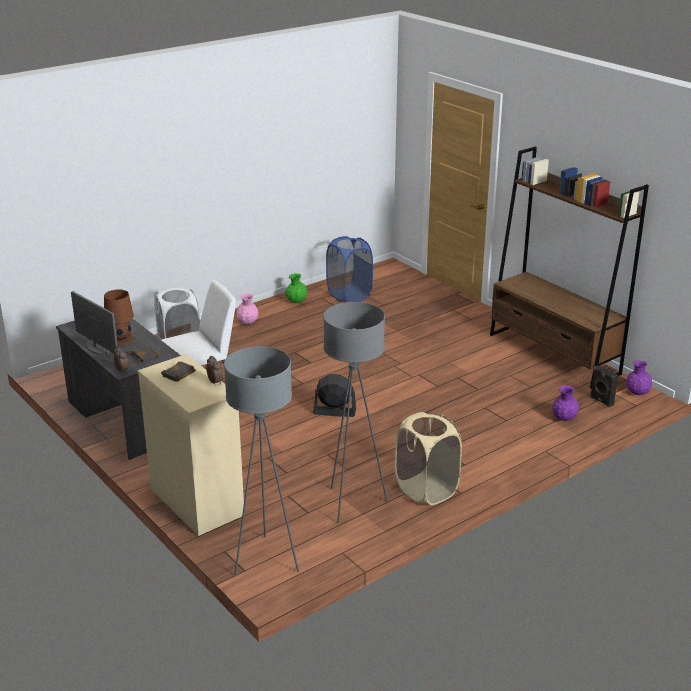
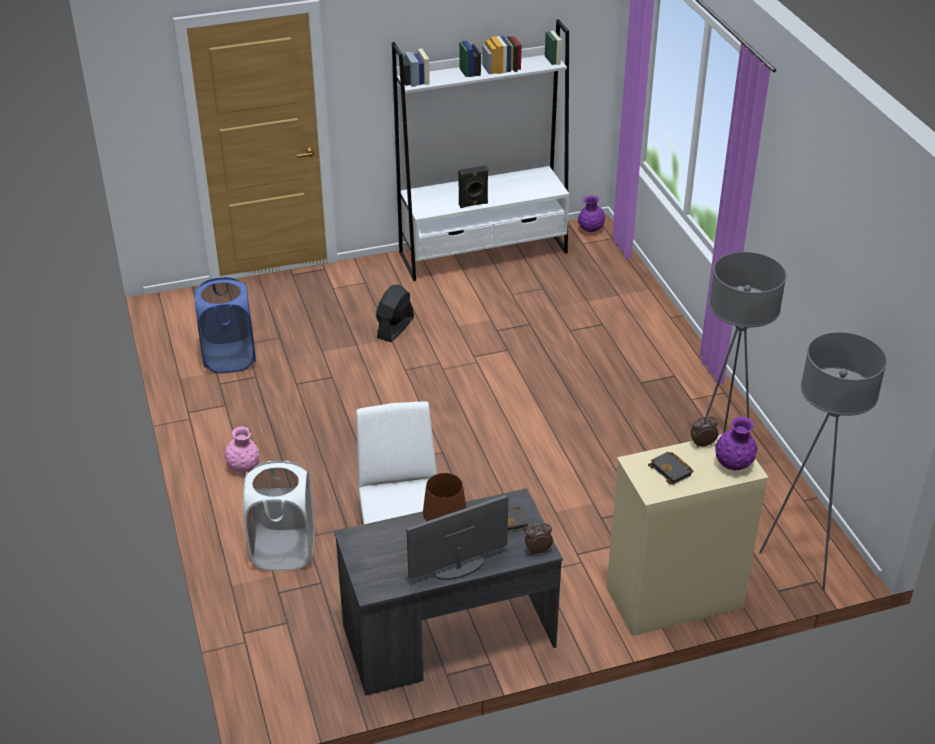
camera: 70 degrees left, 10 degrees up
green vase [285,273,308,303] -> none
black fan [313,374,356,417] -> black fan moved to [376,285,414,342]
beige laundry basket [395,412,462,505] -> none
brown bookcase [490,146,649,389] -> white bookcase [392,19,569,281]
purple vase [552,385,579,421] -> purple vase moved to [715,417,758,470]
black speaker [590,365,618,407] -> black speaker moved to [459,165,488,208]

